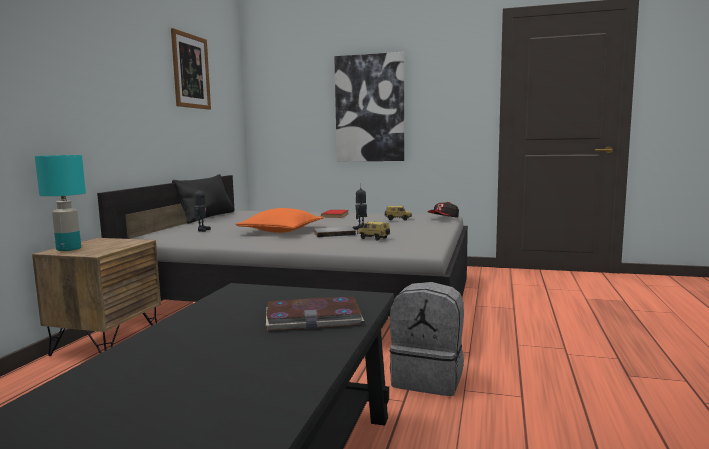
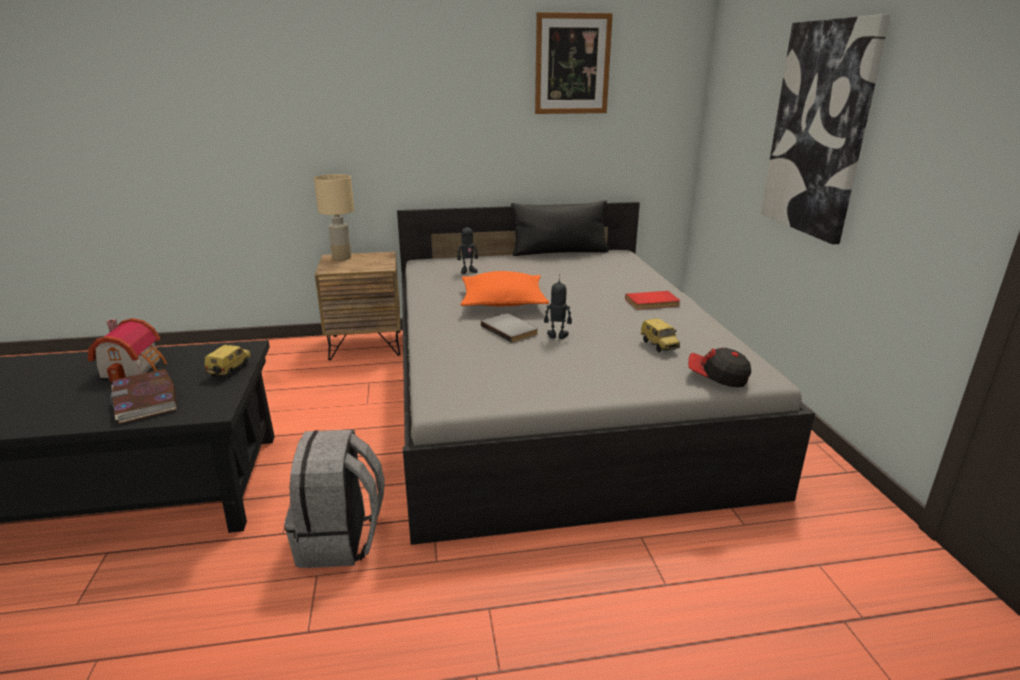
camera: 65 degrees right, 15 degrees up
turquoise table lamp [35,155,86,251] -> beige table lamp [314,174,354,261]
toy car [357,221,390,241] -> toy car moved to [205,345,252,378]
none -> toy house [88,318,167,382]

